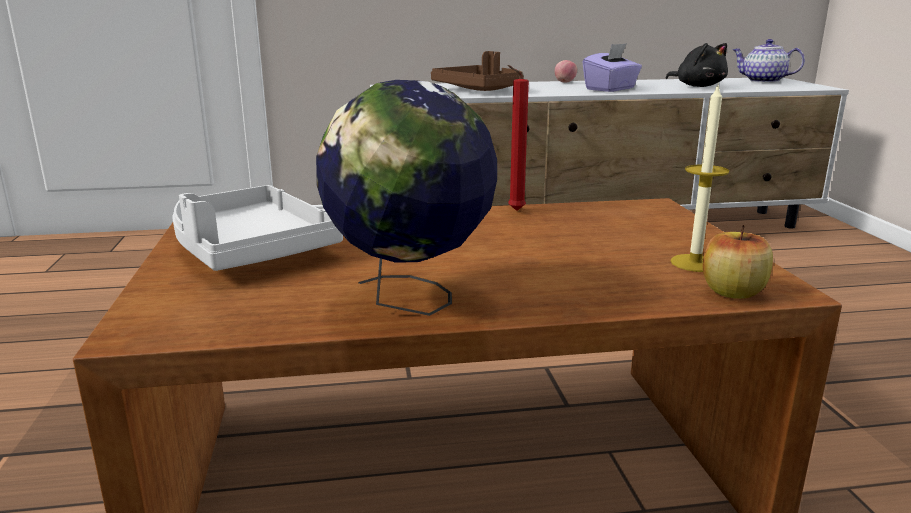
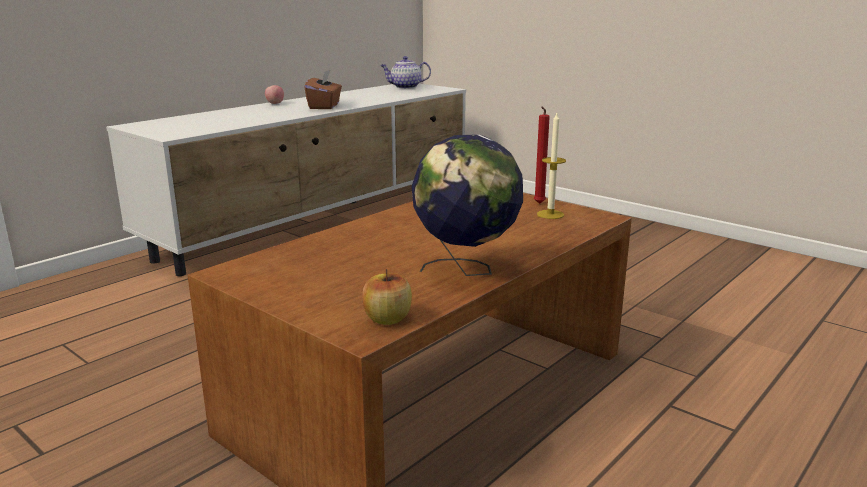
camera: 40 degrees left, 0 degrees up
grey tray [172,185,343,271] -> none
brown tray [431,51,524,91] -> none
red candle [507,65,529,211] -> red candle moved to [534,107,550,204]
purple tissue box [583,43,642,92] -> brown tissue box [304,69,342,109]
black plush toy [665,43,728,87] -> none
apple [703,225,773,299] -> apple moved to [362,269,412,325]

